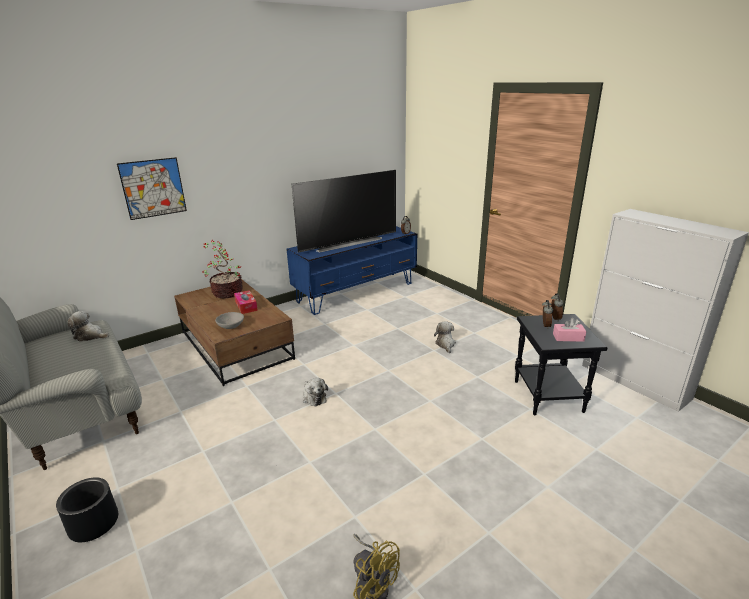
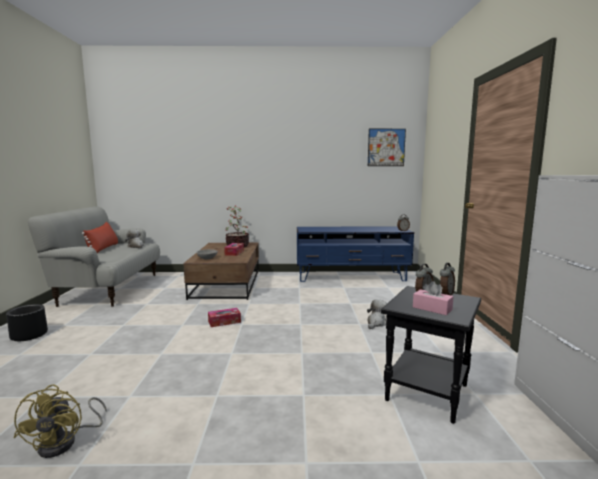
camera: 35 degrees right, 15 degrees down
picture [117,157,187,220] -> picture moved to [368,129,406,166]
television [292,170,396,253] -> none
plush toy [303,378,328,406] -> tissue box [208,308,241,327]
none -> red pillow [82,222,118,253]

